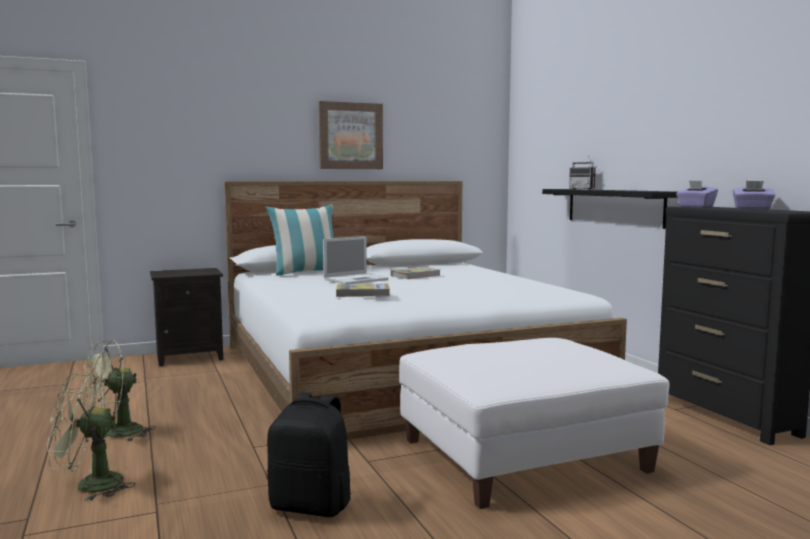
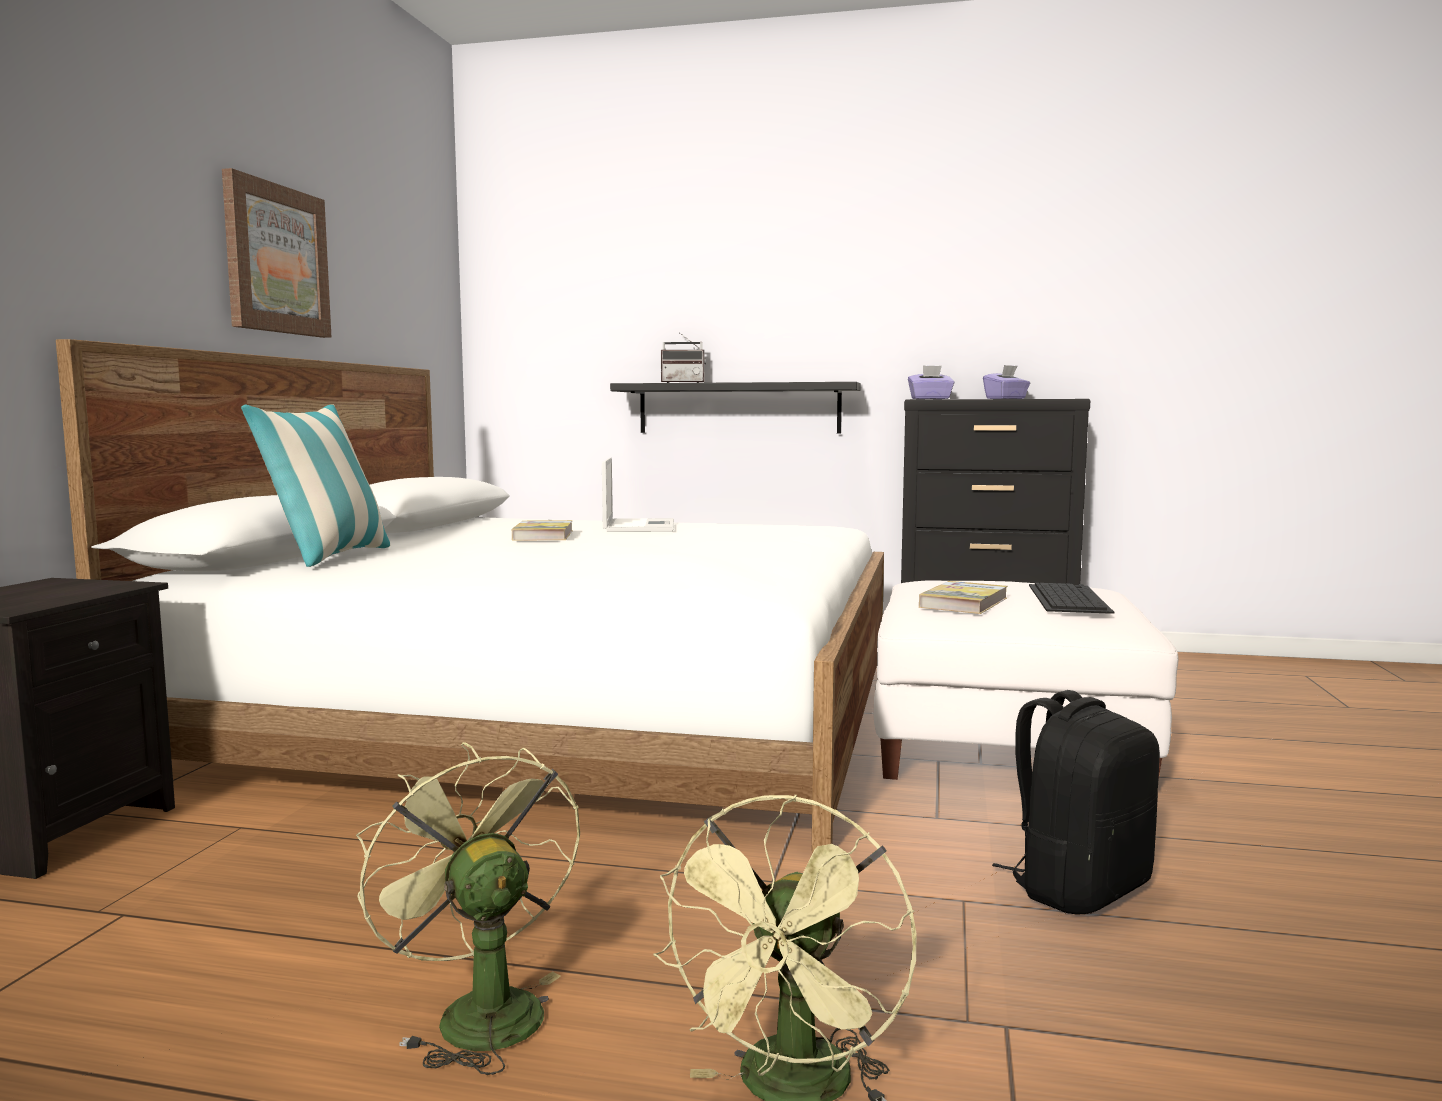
camera: 55 degrees left, 0 degrees up
green fan [82,340,156,442] -> green fan turned 150 degrees clockwise [356,742,580,1075]
laptop [323,236,388,284] -> laptop moved to [602,457,674,532]
book [336,284,390,297] -> book moved to [919,581,1008,614]
none -> keyboard [1029,583,1114,614]

